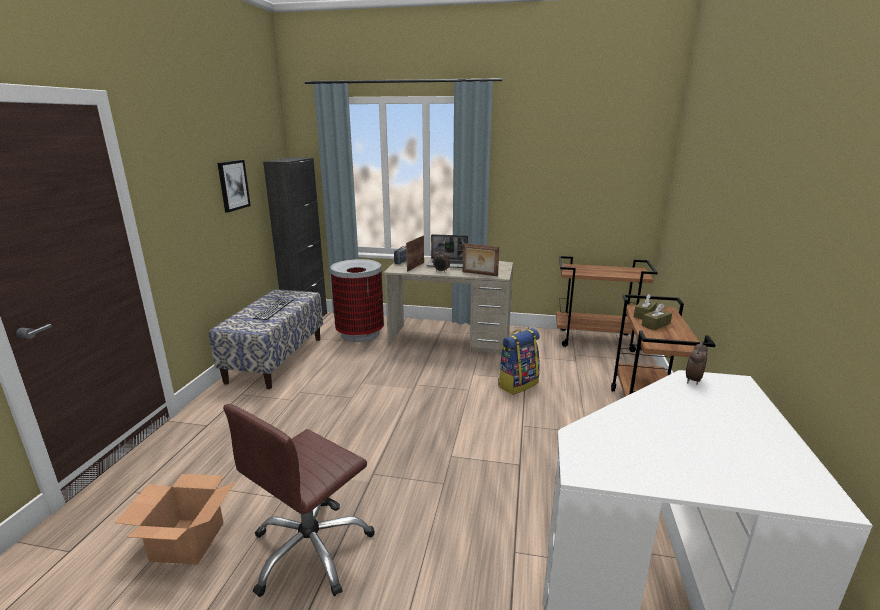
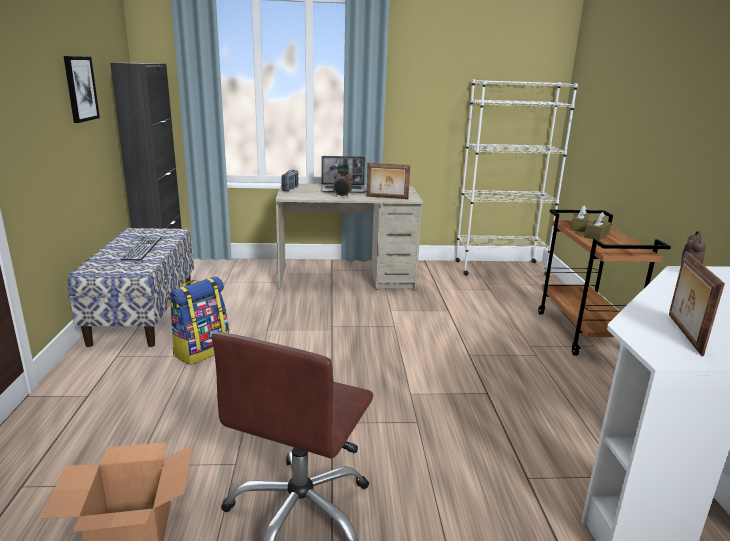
camera: 15 degrees left, 0 degrees up
trash can [330,259,384,342] -> none
picture frame [406,235,424,272] -> picture frame moved to [669,251,725,356]
backpack [498,328,540,395] -> backpack moved to [169,277,229,365]
brown cart [556,256,658,352] -> white bookcase [455,79,578,276]

